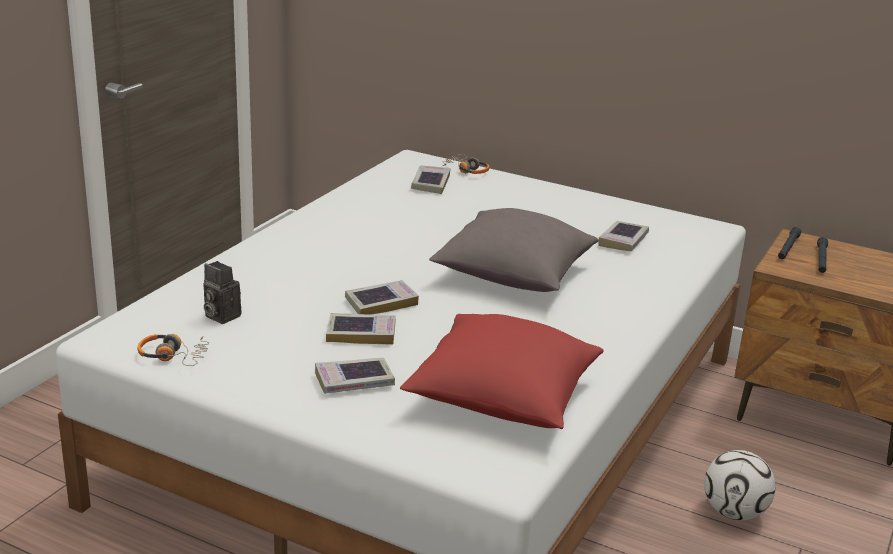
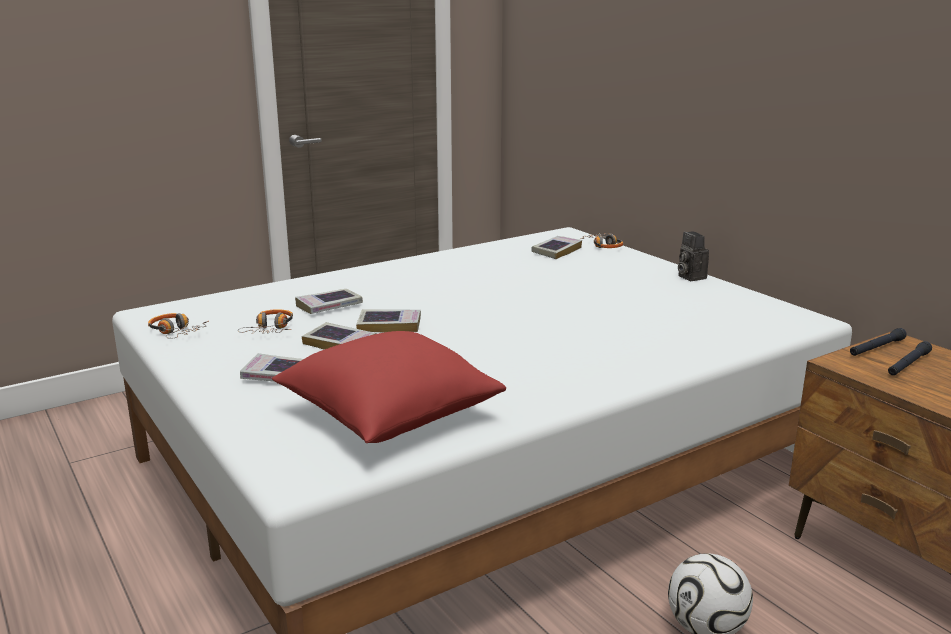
camera: 30 degrees right, 5 degrees down
camera [204,261,241,324] -> camera moved to [678,231,709,281]
grey pillow [429,208,598,292] -> none
book [598,221,649,251] -> book moved to [295,289,363,314]
none -> headphones [238,309,293,334]

